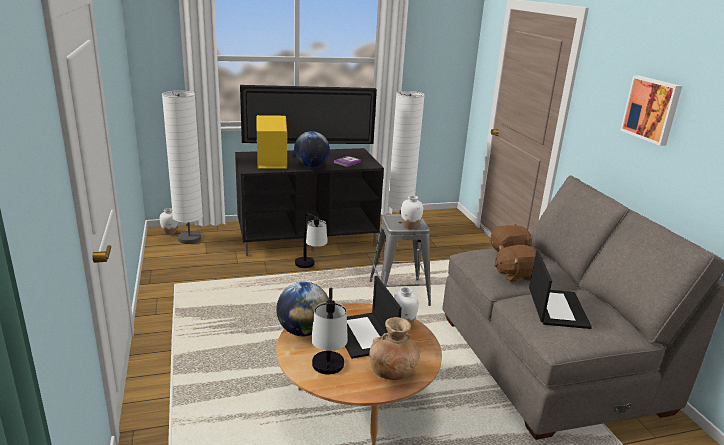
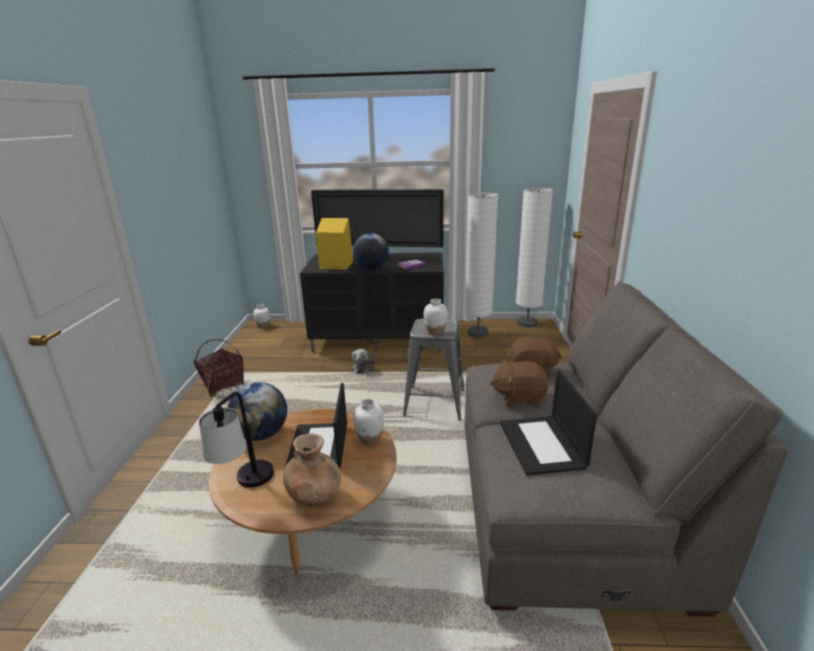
camera: 20 degrees right, 0 degrees up
white floor lamp [162,91,203,244] -> white floor lamp moved to [516,188,553,327]
table lamp [295,213,327,268] -> plush toy [352,349,374,374]
laptop [529,250,592,329] -> laptop turned 150 degrees clockwise [500,370,597,476]
picture [620,75,682,146] -> none
none -> basket [194,339,244,396]

